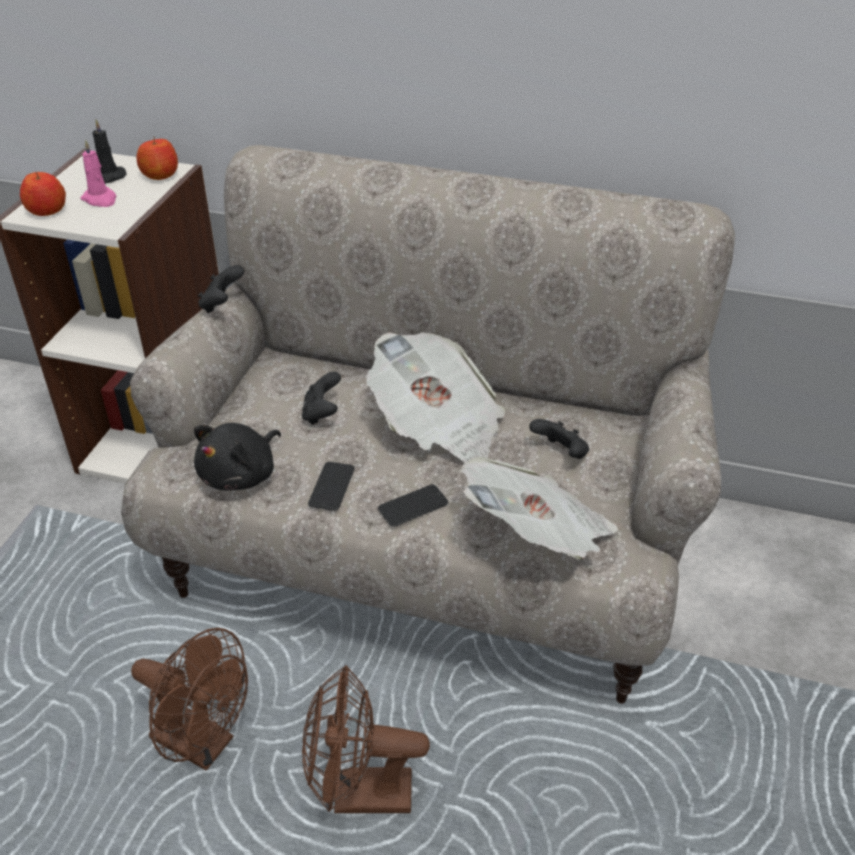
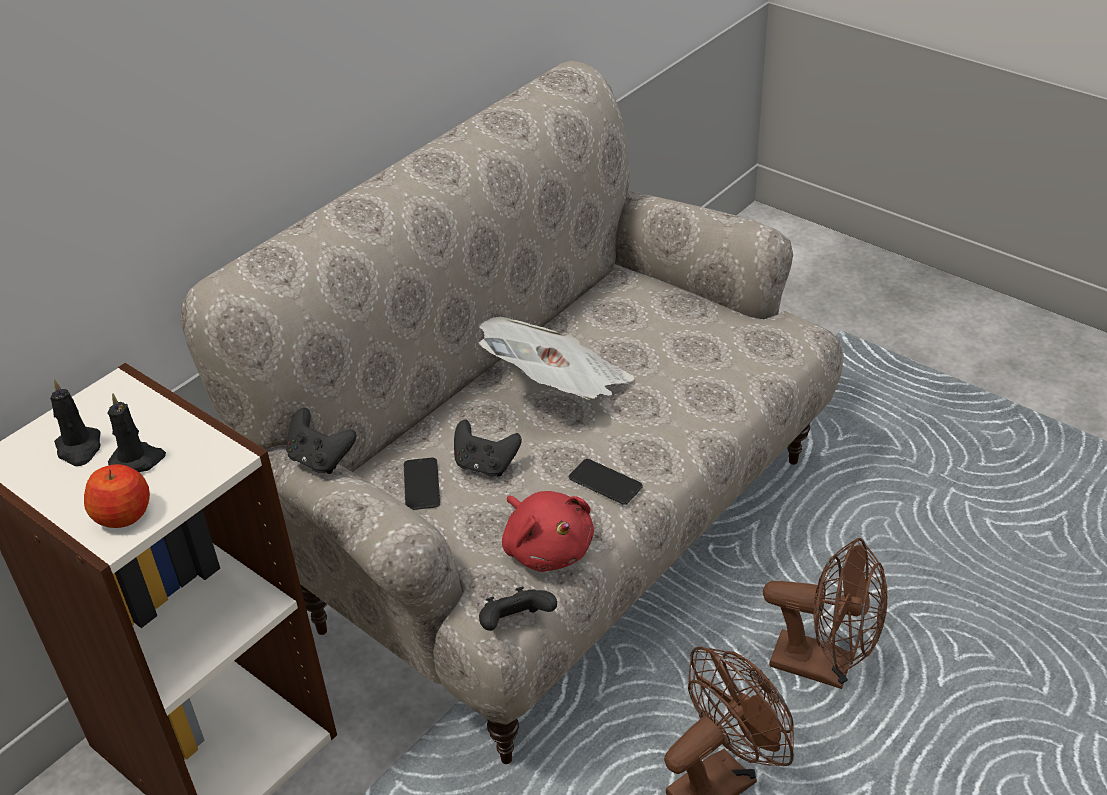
camera: 65 degrees left, 0 degrees up
pink candle [81,139,116,207] -> black candle [107,393,166,472]
apple [137,137,178,180] -> none
black plush toy [194,423,281,490] -> red plush toy [502,491,594,572]
brown fan [302,665,430,813] -> brown fan turned 90 degrees counterclockwise [763,538,888,689]
phone [378,485,448,527] -> phone moved to [404,457,440,510]
newspaper [461,457,618,559] -> none
black game controller [529,419,589,459] -> black game controller moved to [479,587,557,631]

